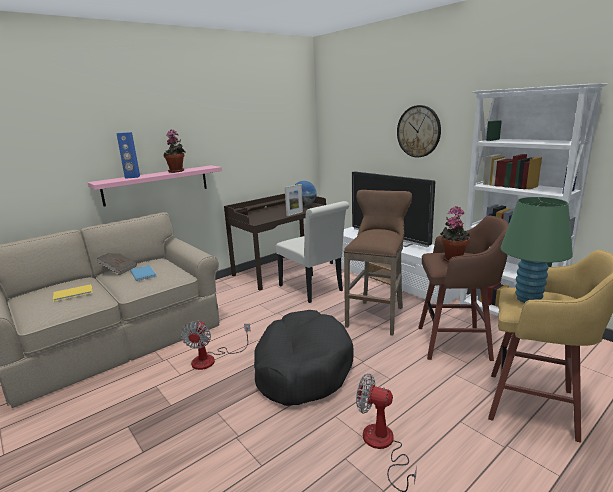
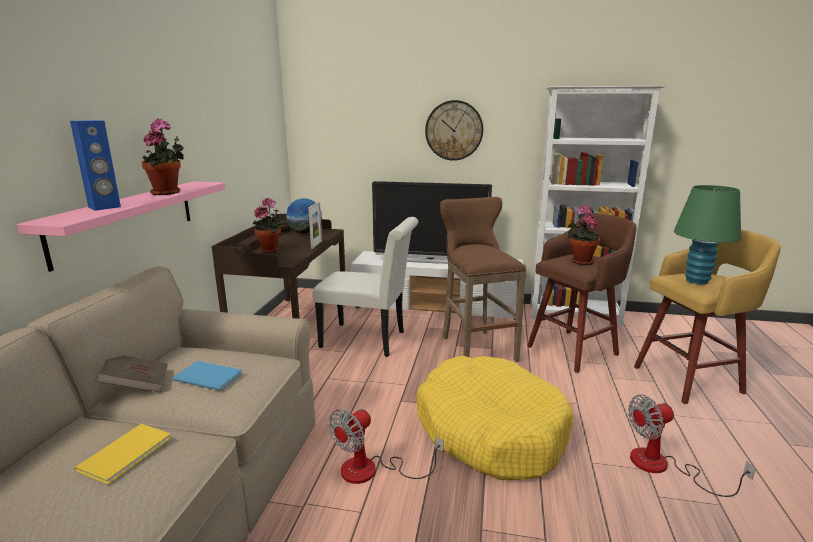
camera: 40 degrees left, 0 degrees up
fan [181,320,250,370] -> fan turned 75 degrees clockwise [328,408,444,484]
black dog bed [254,310,354,406] -> yellow dog bed [417,356,574,480]
none -> potted plant [253,198,283,253]

